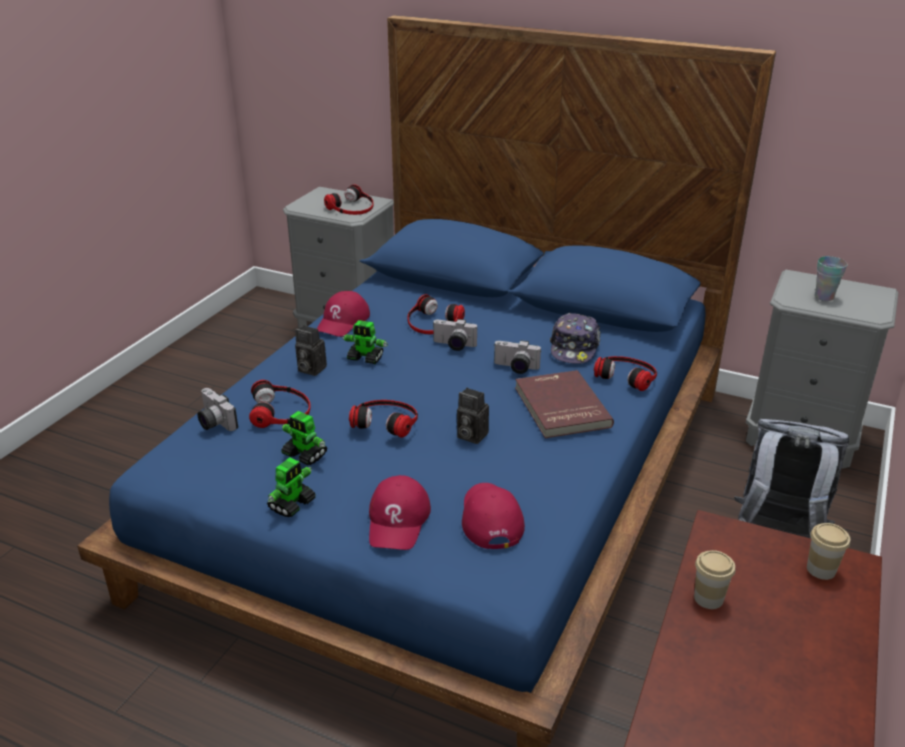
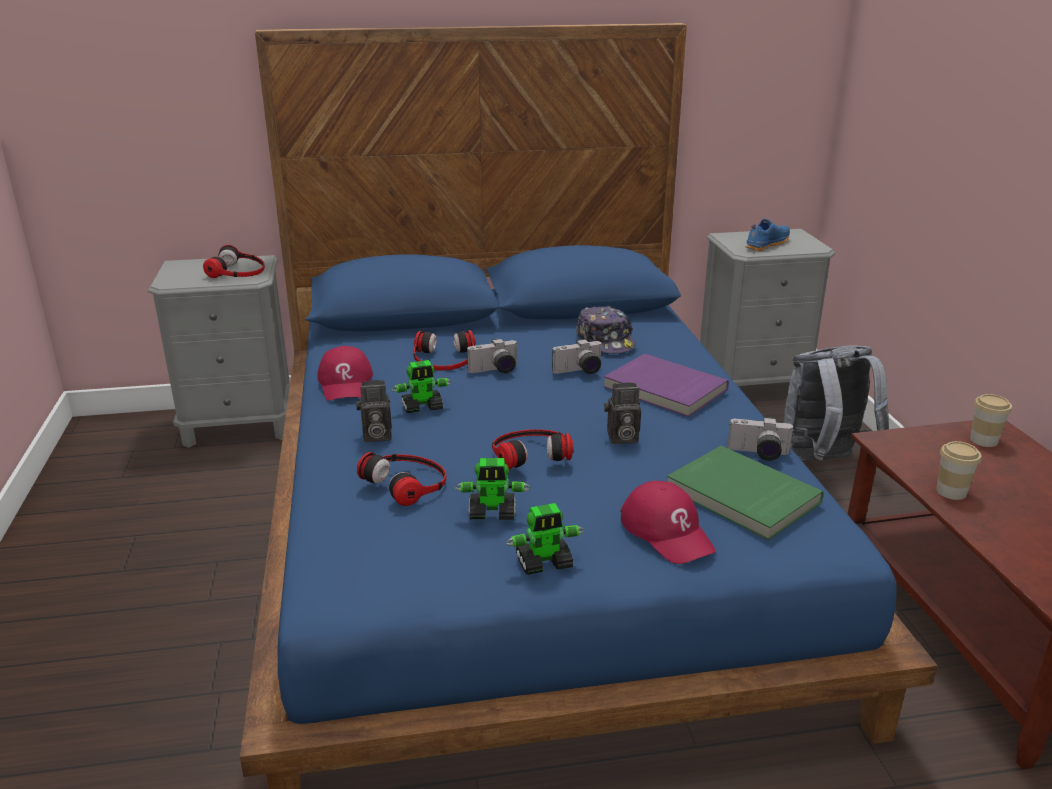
camera: 35 degrees left, 5 degrees down
camera [198,388,238,431] -> camera moved to [727,417,795,461]
toy robot [267,457,316,517] -> toy robot turned 75 degrees clockwise [506,503,584,575]
red cap [462,483,525,549] -> green book [667,446,824,540]
red book [515,370,614,438] -> purple book [603,354,729,417]
headphones [594,356,657,391] -> none
cup [815,256,848,301] -> blue shoe [746,219,790,251]

